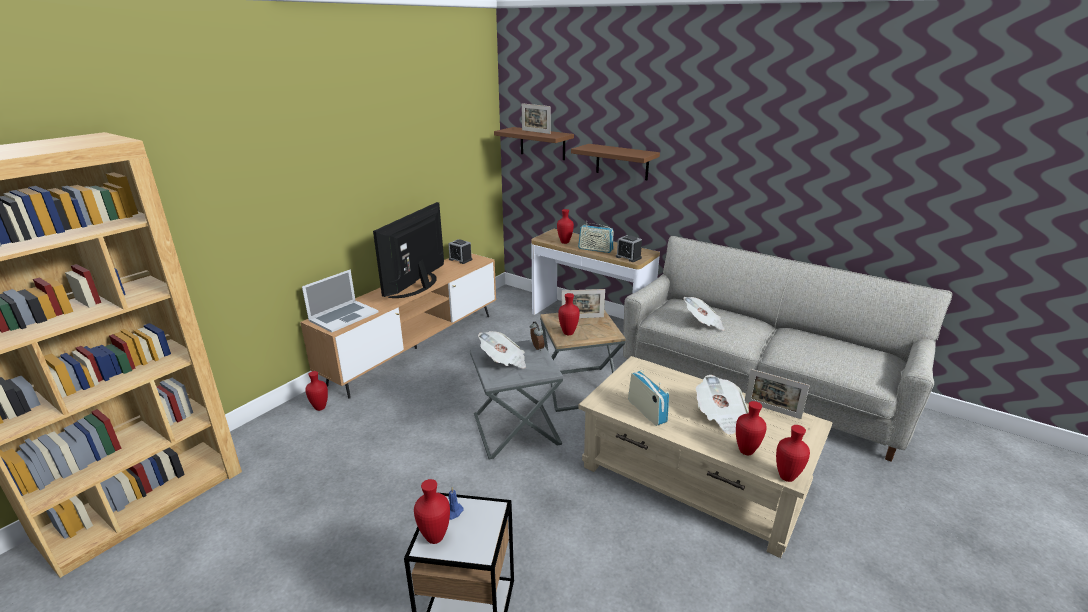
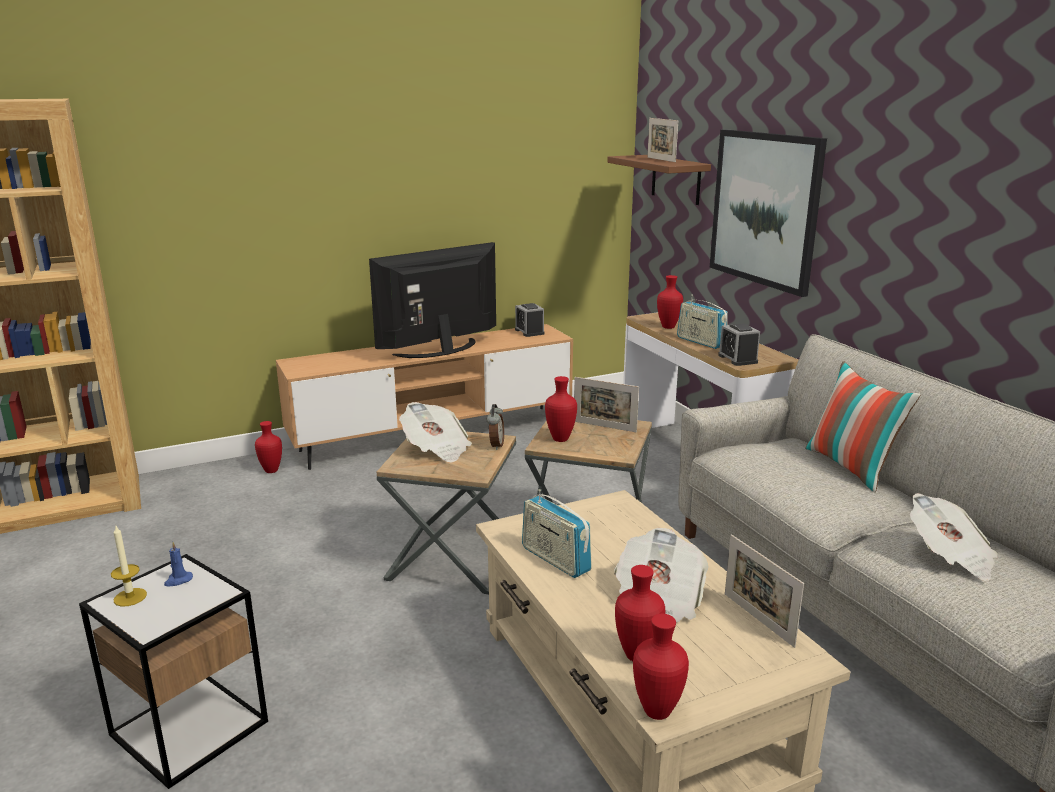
camera: 30 degrees right, 5 degrees down
laptop [302,269,379,332] -> none
red vase [414,479,450,544] -> candle [111,526,147,607]
grey side table [470,340,563,459] -> brown side table [377,432,516,595]
brown shelf [571,144,660,180] -> picture [710,129,827,297]
radio [628,370,669,426] -> radio turned 135 degrees clockwise [522,489,592,578]
newspaper [683,297,724,330] -> newspaper moved to [910,493,998,582]
none -> pillow [805,361,921,492]

